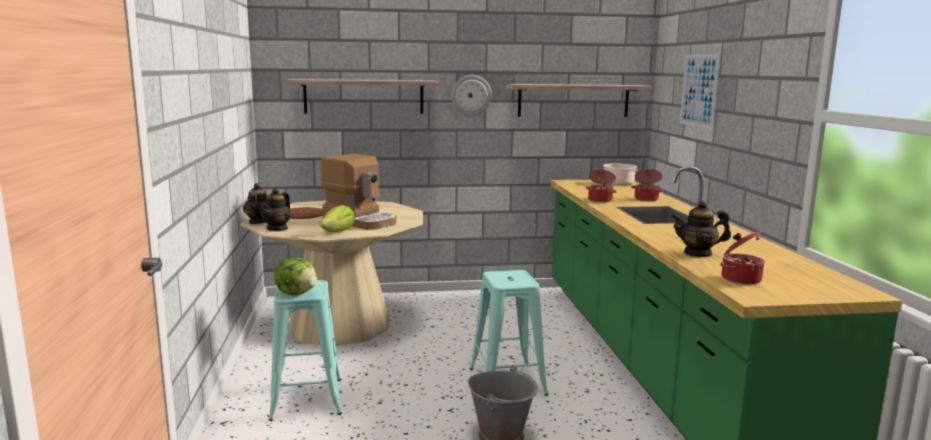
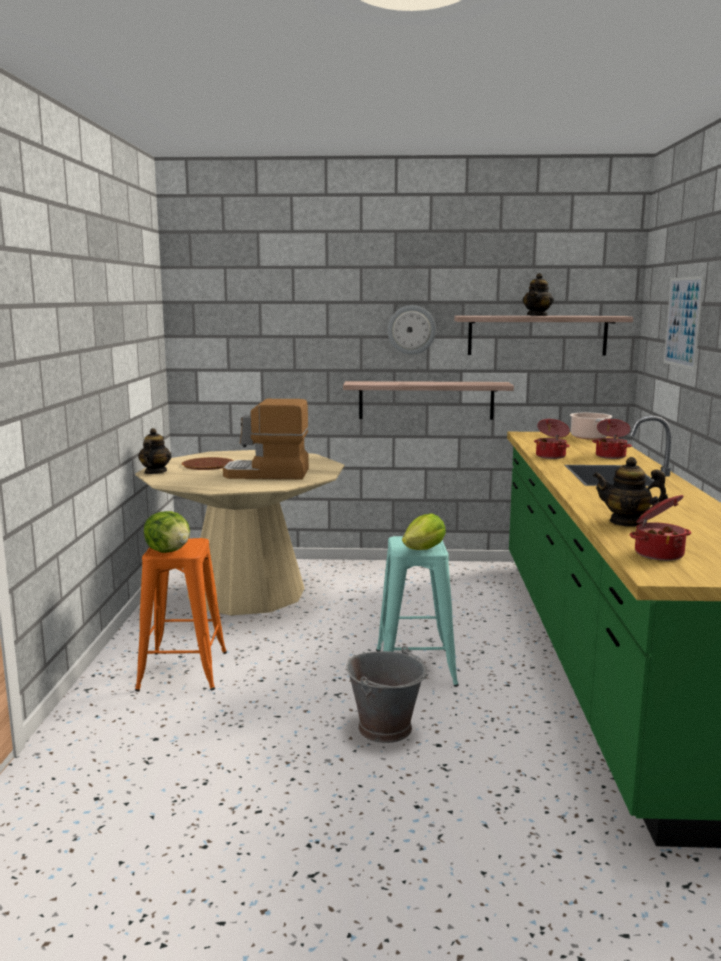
camera: 10 degrees right, 0 degrees up
teapot [261,188,291,231] -> teapot moved to [523,273,554,316]
turquoise stool [269,280,342,421] -> orange stool [135,538,227,691]
shelf [286,79,438,114] -> shelf moved to [343,381,514,420]
lettuce [320,205,355,232] -> lettuce moved to [402,514,446,550]
coffee machine [321,154,397,230] -> coffee machine turned 135 degrees clockwise [223,399,309,479]

